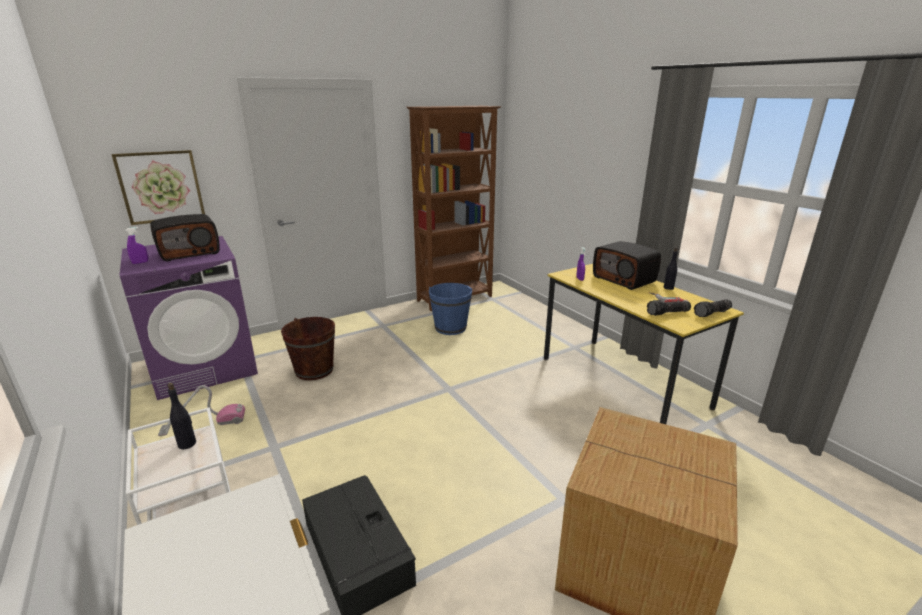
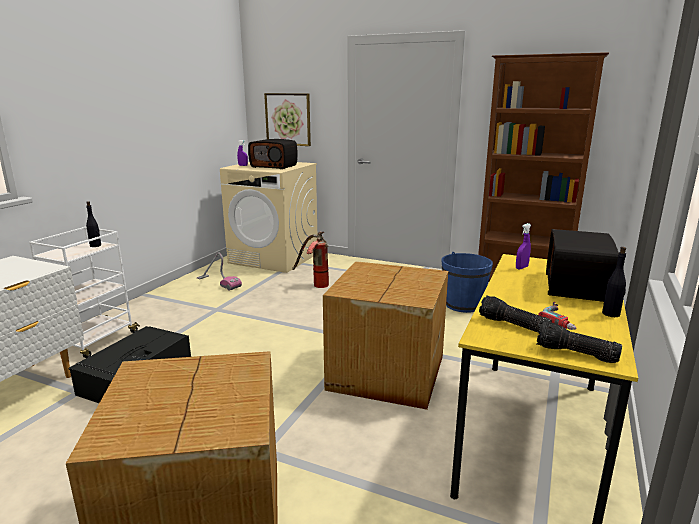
camera: 55 degrees right, 5 degrees down
purple washing machine [120,236,258,400] -> beige washing machine [220,162,317,273]
brown bucket [281,317,335,380] -> fire extinguisher [293,231,329,288]
none -> cardboard box [323,261,448,410]

